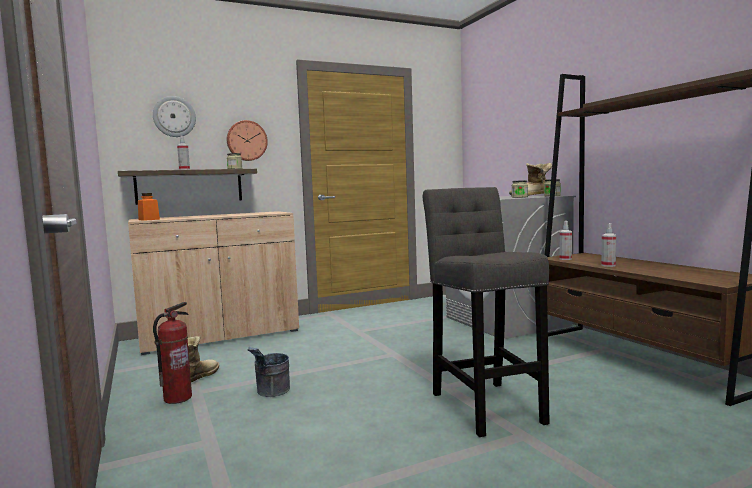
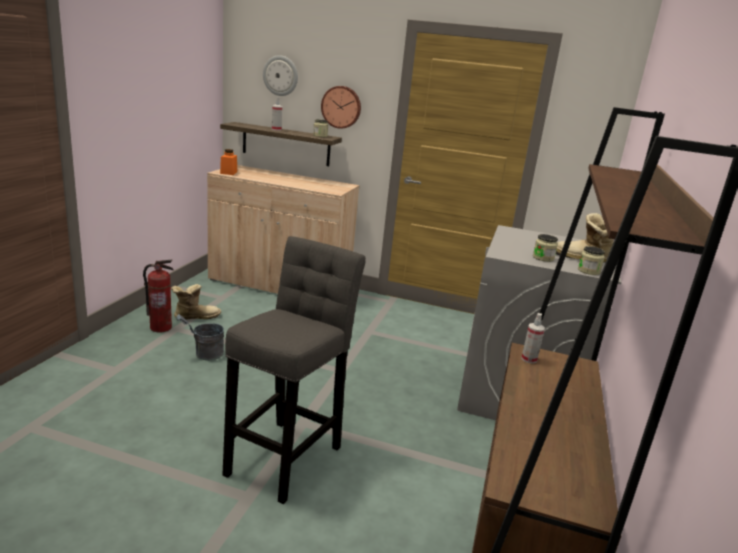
camera: 40 degrees right, 15 degrees up
spray bottle [601,223,616,267] -> none

